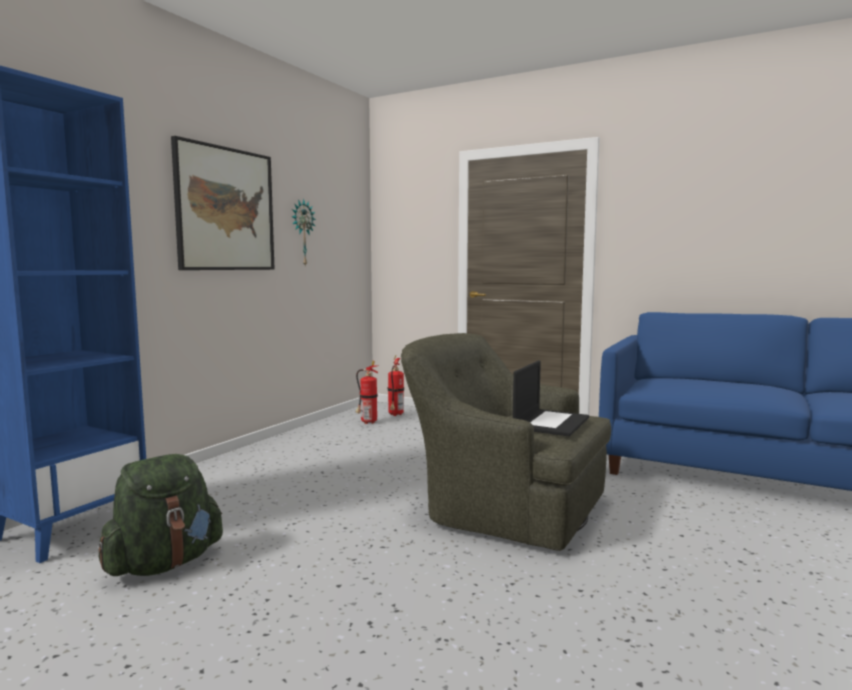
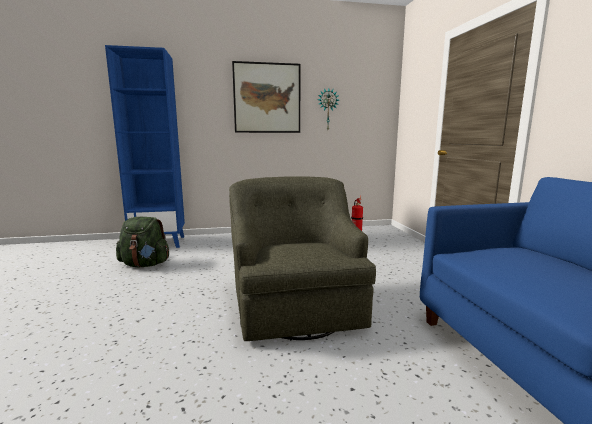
camera: 50 degrees right, 5 degrees up
fire extinguisher [388,355,404,416] -> none
laptop [513,361,589,437] -> none

